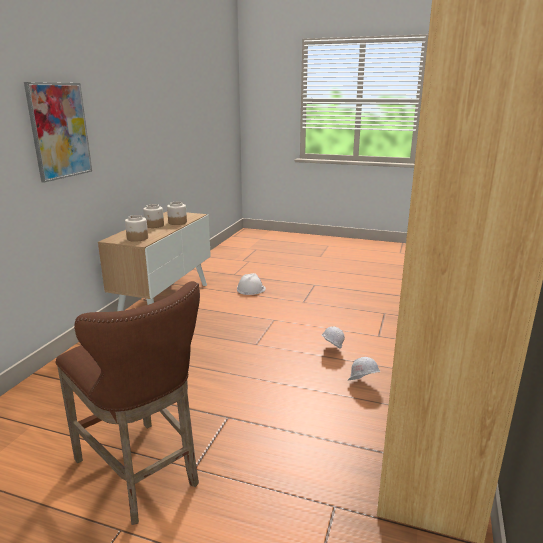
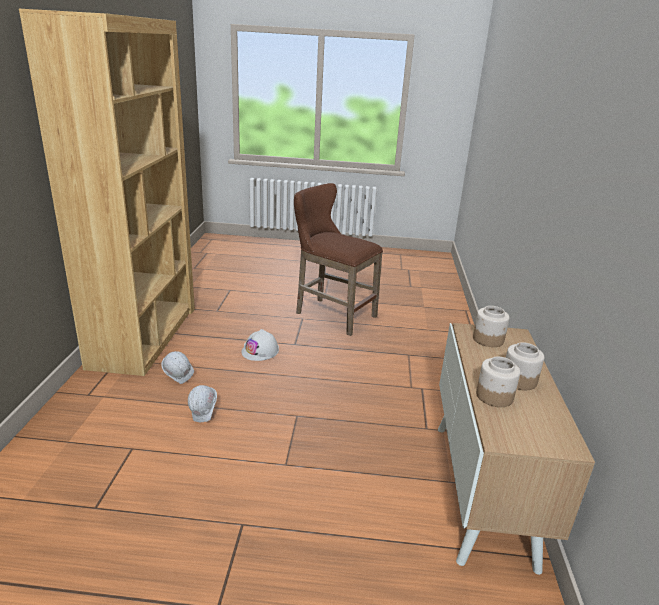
camera: 165 degrees right, 5 degrees up
picture [24,82,92,183] -> none
white hard hat [237,273,266,295] -> white hard hat moved to [241,329,279,361]

